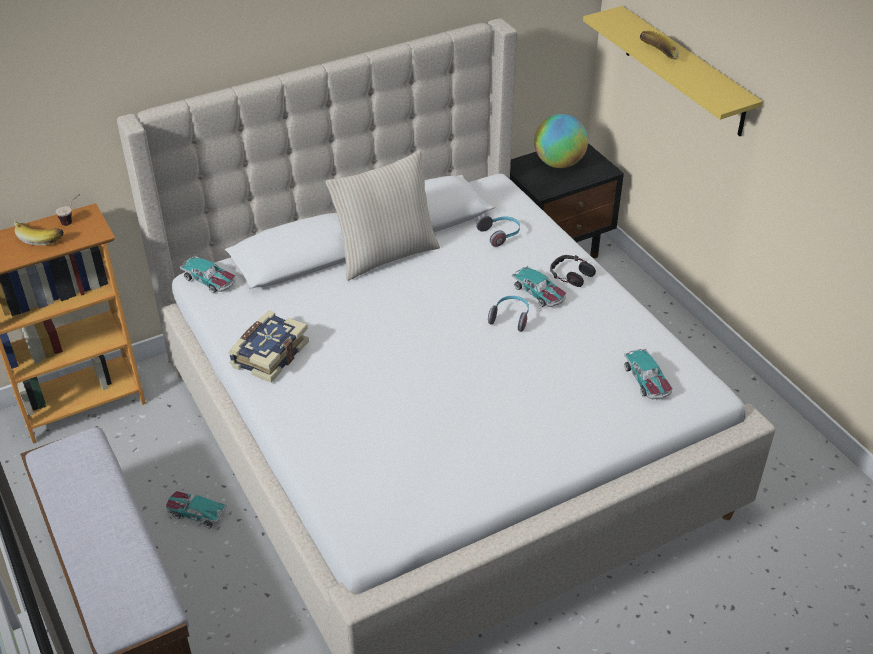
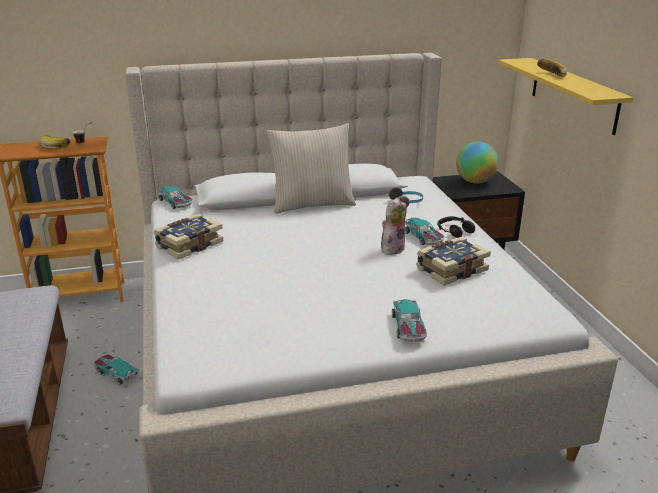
camera: 15 degrees right, 15 degrees down
headphones [488,296,529,332] -> plush toy [381,197,407,255]
toy car [624,348,673,399] -> toy car moved to [392,299,427,342]
none -> book [416,237,491,286]

